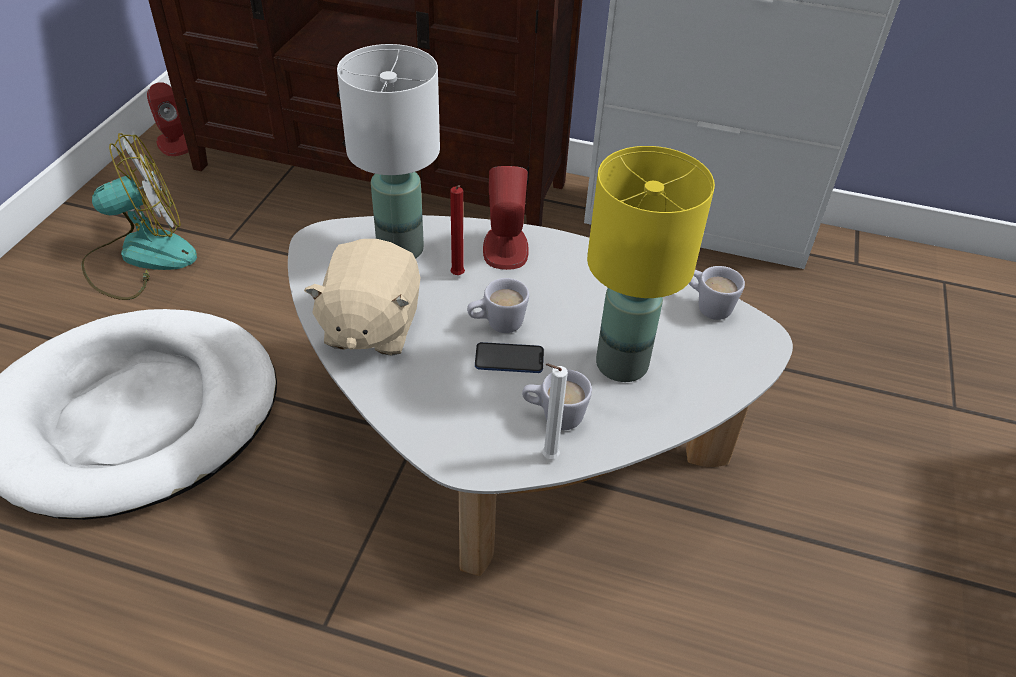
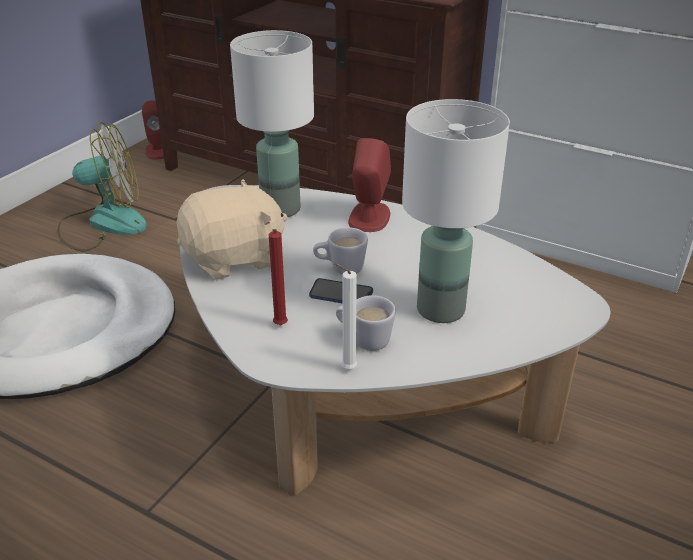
camera: 15 degrees right, 10 degrees down
beige plush toy [304,239,421,356] -> beige plush toy turned 135 degrees counterclockwise [177,179,287,280]
red candle [450,185,465,275] -> red candle moved to [269,229,288,325]
yellow table lamp [587,146,715,382] -> white table lamp [402,99,510,323]
white mug [689,266,745,320] -> none

